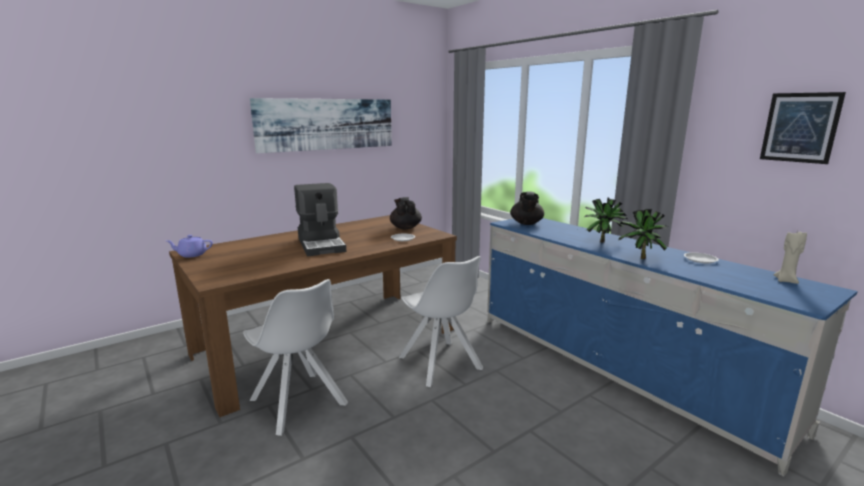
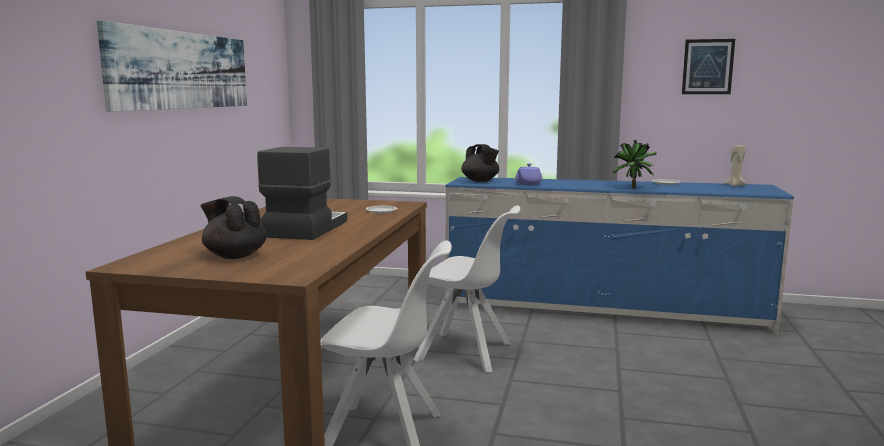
camera: 40 degrees left, 5 degrees down
purple teapot [167,235,213,258] -> purple teapot moved to [515,163,542,185]
coffee machine [294,183,346,256] -> coffee machine turned 105 degrees counterclockwise [257,147,347,240]
black teapot [390,197,422,229] -> black teapot moved to [200,196,267,259]
potted plant [585,197,629,243] -> none

